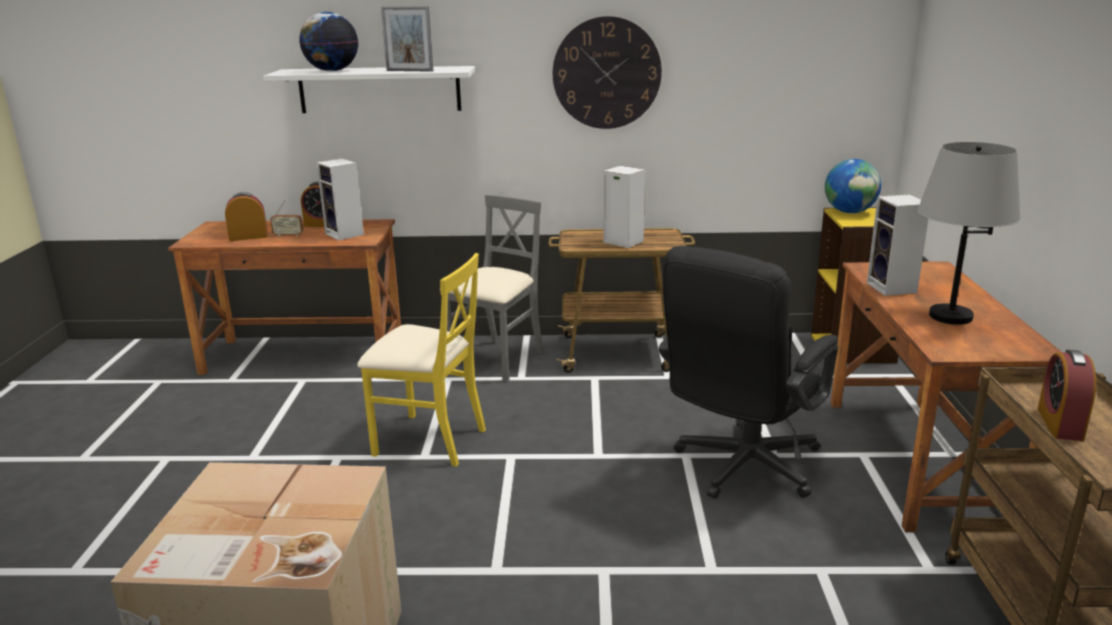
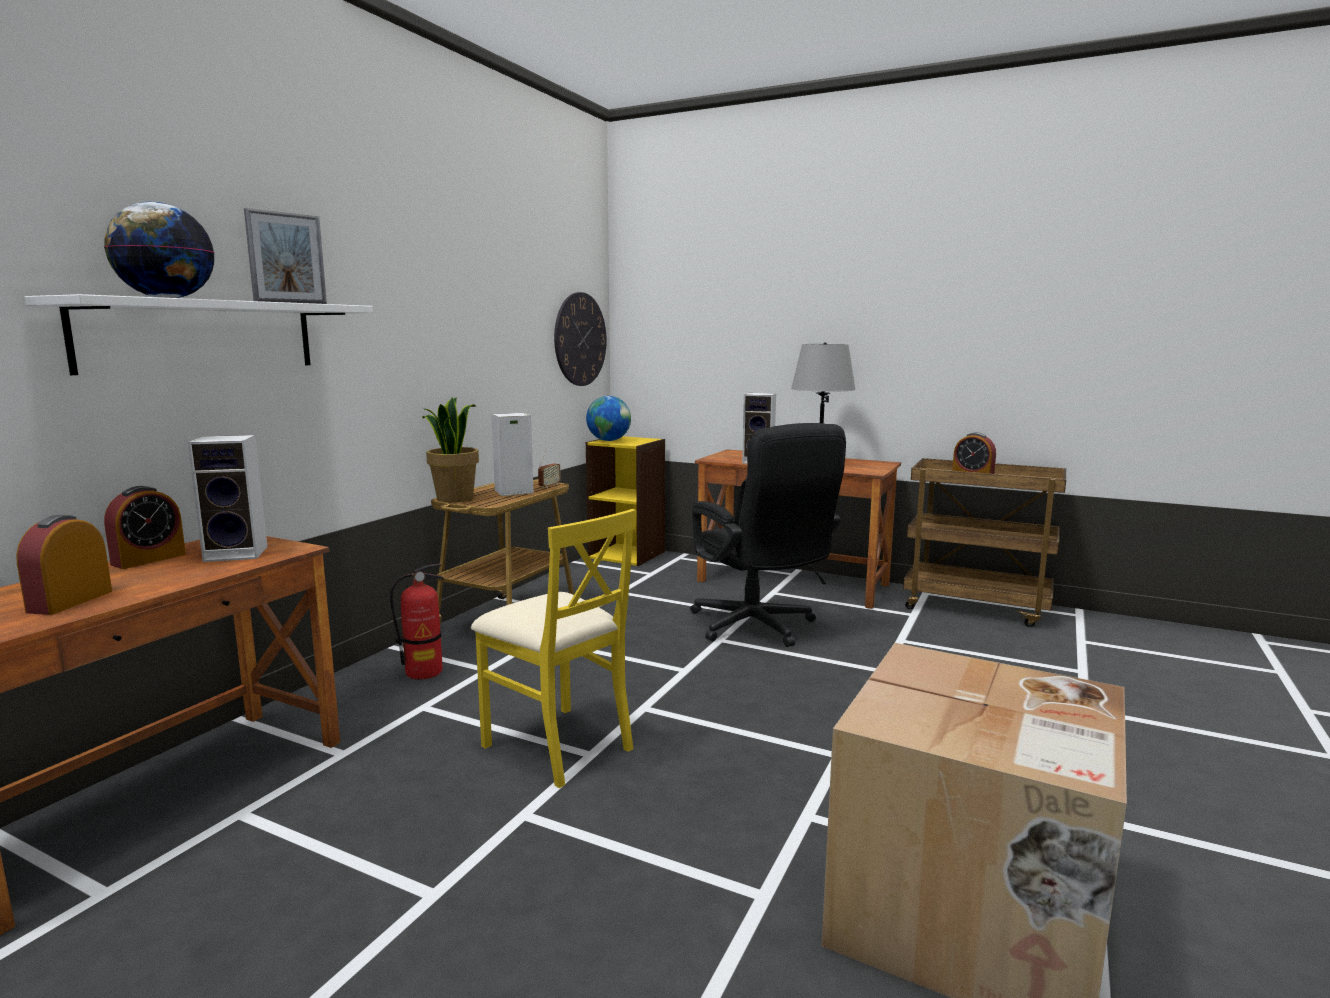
camera: 65 degrees left, 10 degrees down
radio [270,200,303,237] -> radio moved to [538,449,561,488]
yellow chair [357,253,486,467] -> yellow chair turned 90 degrees clockwise [471,509,636,788]
grey chair [447,194,543,382] -> fire extinguisher [390,564,445,679]
wall clock [553,16,662,129] -> wall clock moved to [554,292,607,386]
none -> potted plant [422,397,479,502]

